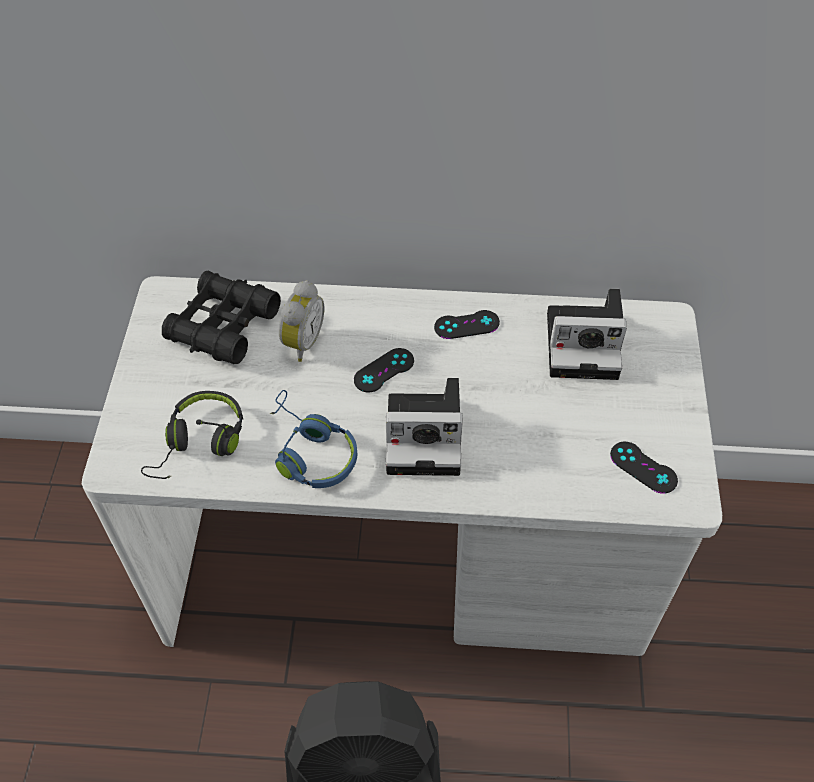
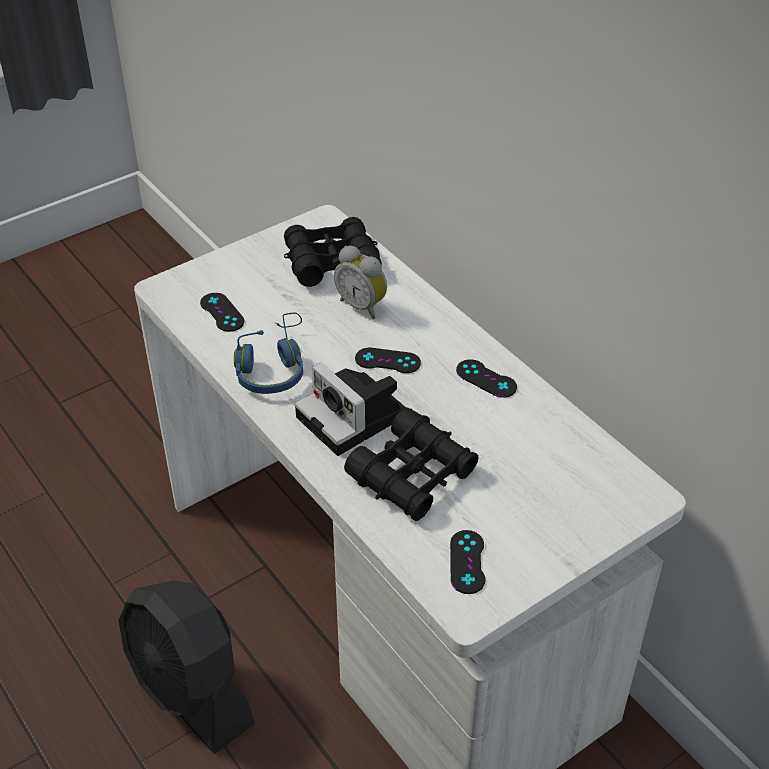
camera: 50 degrees right, 10 degrees down
black headphones [141,391,243,479] -> black game controller [200,293,244,332]
alarm clock [279,280,324,362] -> alarm clock turned 60 degrees clockwise [334,246,387,319]
camera [547,289,627,380] -> none
none -> black binoculars [344,408,479,521]

